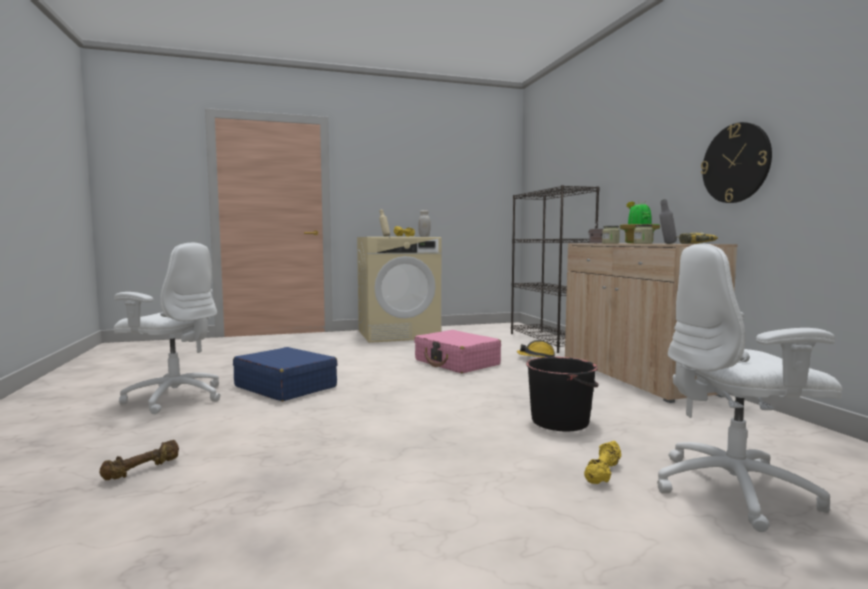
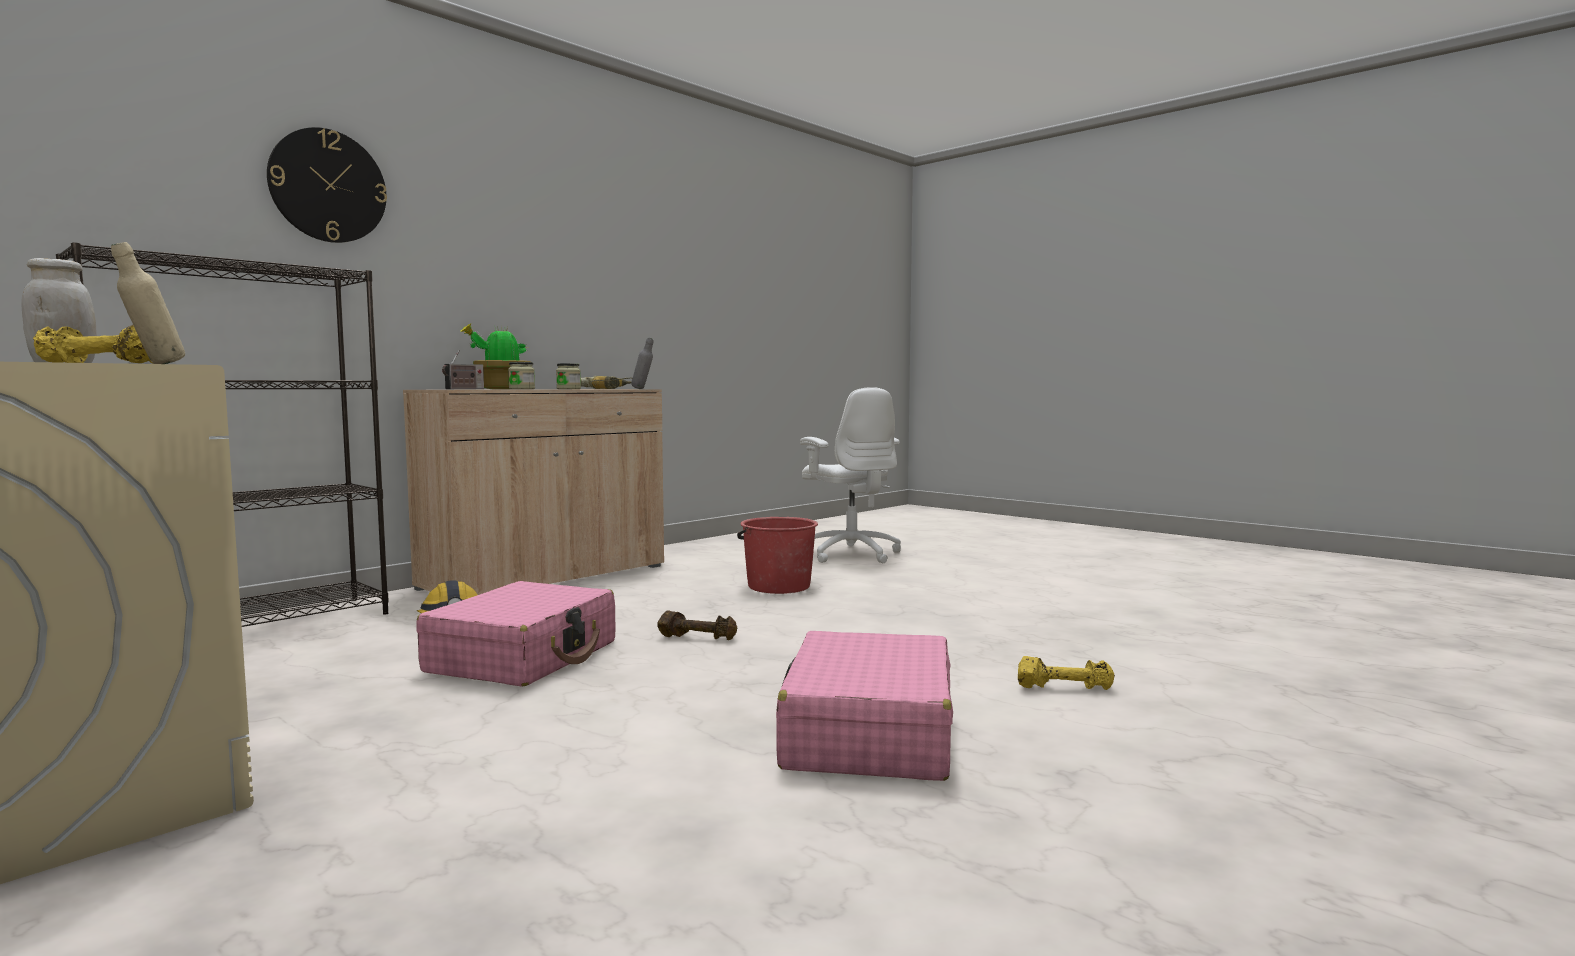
camera: 120 degrees left, 0 degrees up
brown dumbbell [99,440,179,481] -> brown dumbbell moved to [657,610,737,640]
white office chair [114,243,221,414] -> none
blue suitcase [233,347,338,401] -> pink suitcase [776,631,953,781]
black bucket [526,357,599,431] -> red bucket [737,517,818,594]
yellow dumbbell [584,441,621,484] -> yellow dumbbell moved to [1018,656,1115,690]
wall clock [701,122,772,203] -> wall clock moved to [267,127,387,243]

